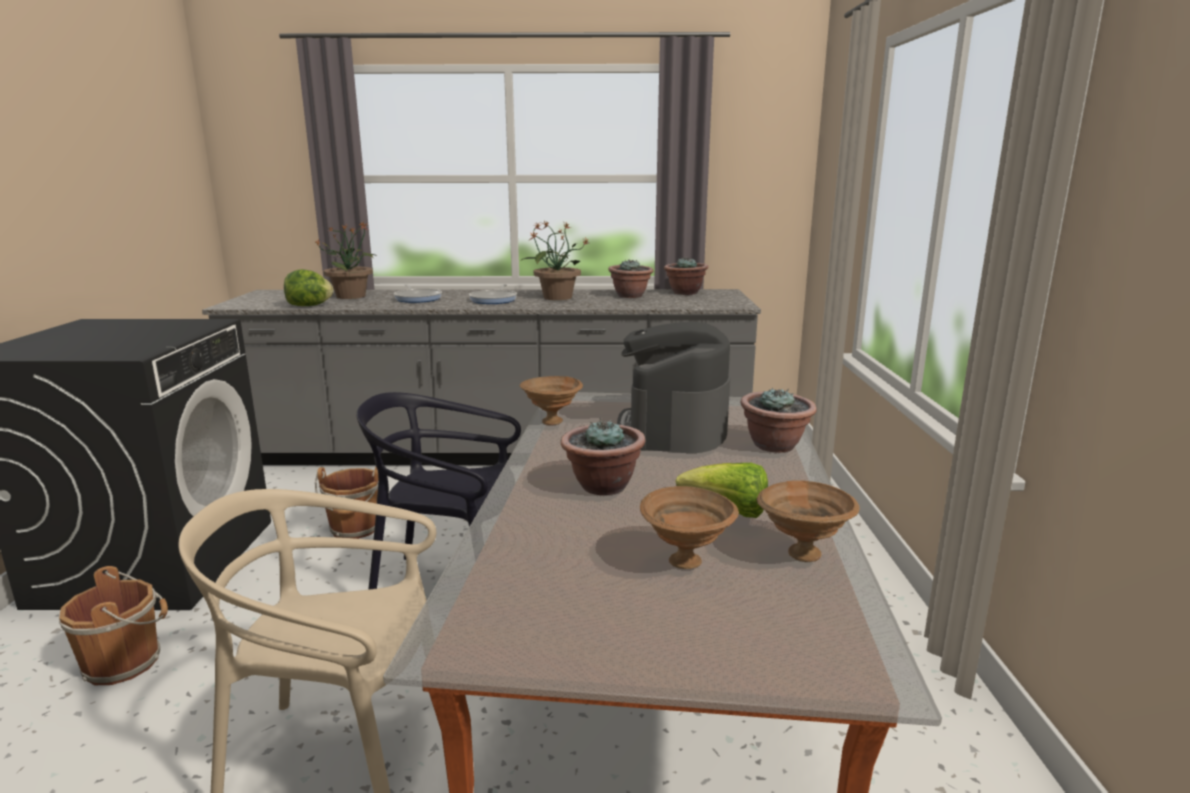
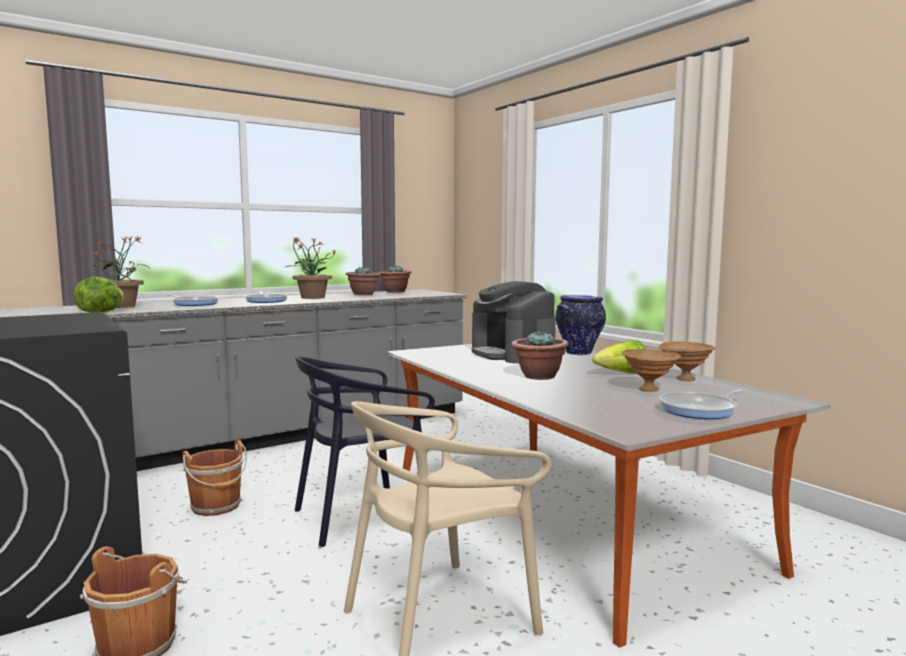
camera: 35 degrees left, 10 degrees down
brown bowl [520,376,583,425] -> none
potted plant [740,387,817,453] -> vase [556,295,606,355]
none -> frying pan [659,389,746,419]

